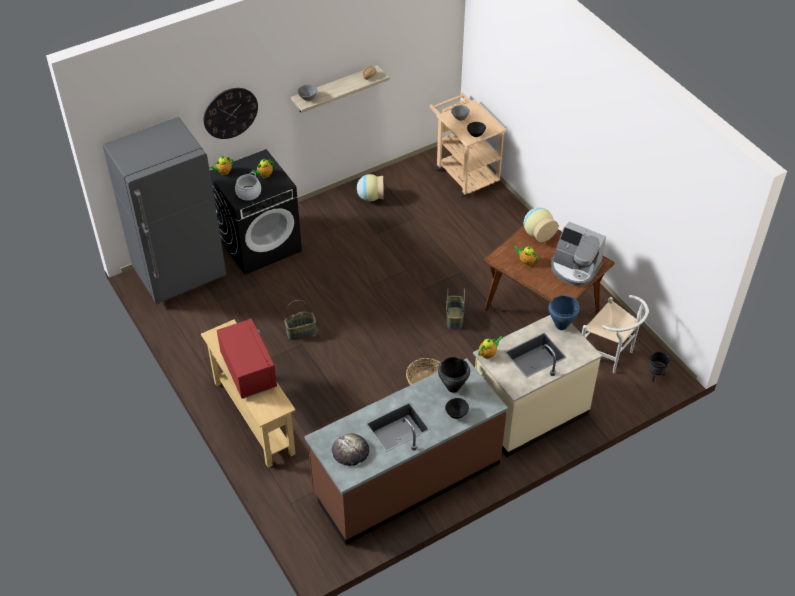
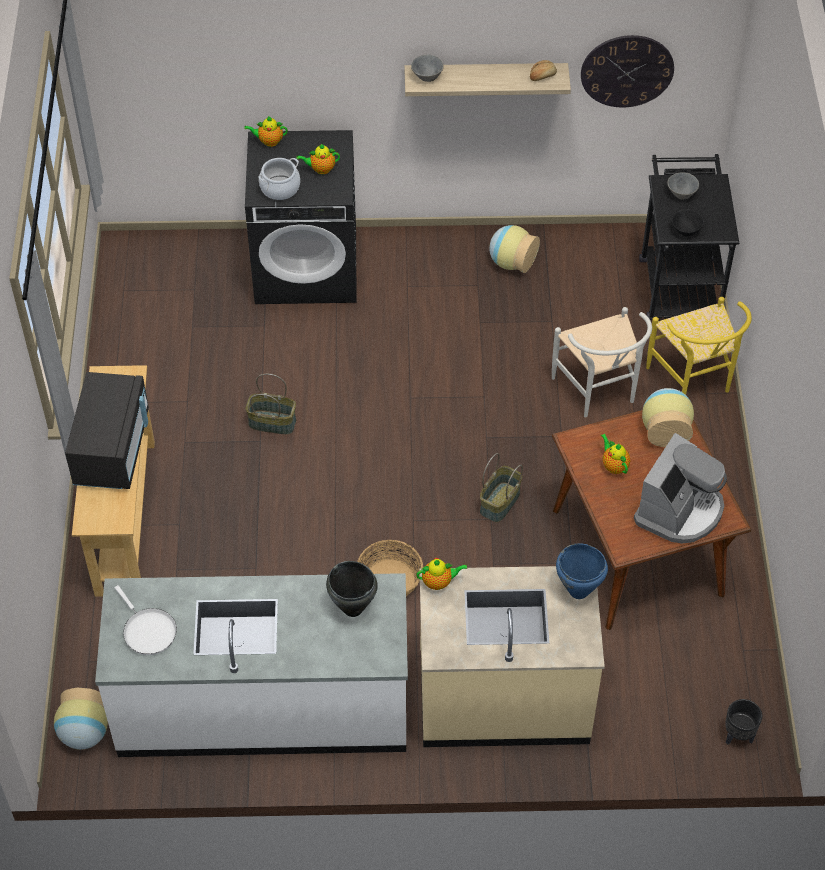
camera: 30 degrees right, 5 degrees up
grey fridge [103,117,226,304] -> none
wall clock [203,88,258,139] -> wall clock moved to [581,35,674,107]
red microwave [217,318,277,399] -> black microwave [65,372,149,489]
brown counter [304,358,508,545] -> white counter [95,573,408,757]
bread [332,433,369,466] -> white frying pan [115,585,177,655]
beige cart [430,93,506,197] -> black cart [639,154,739,320]
black bowl [445,398,469,419] -> none
coffee machine [551,222,606,286] -> coffee machine turned 120 degrees counterclockwise [634,433,727,543]
white chair [582,295,649,373] -> white chair moved to [552,307,652,418]
none -> vase [54,688,108,749]
none -> yellow chair [646,297,752,395]

